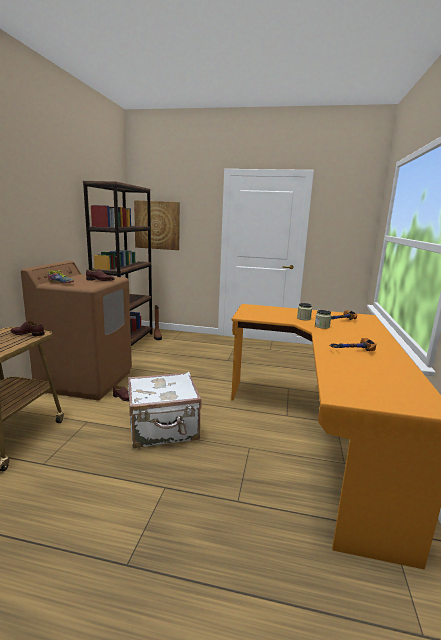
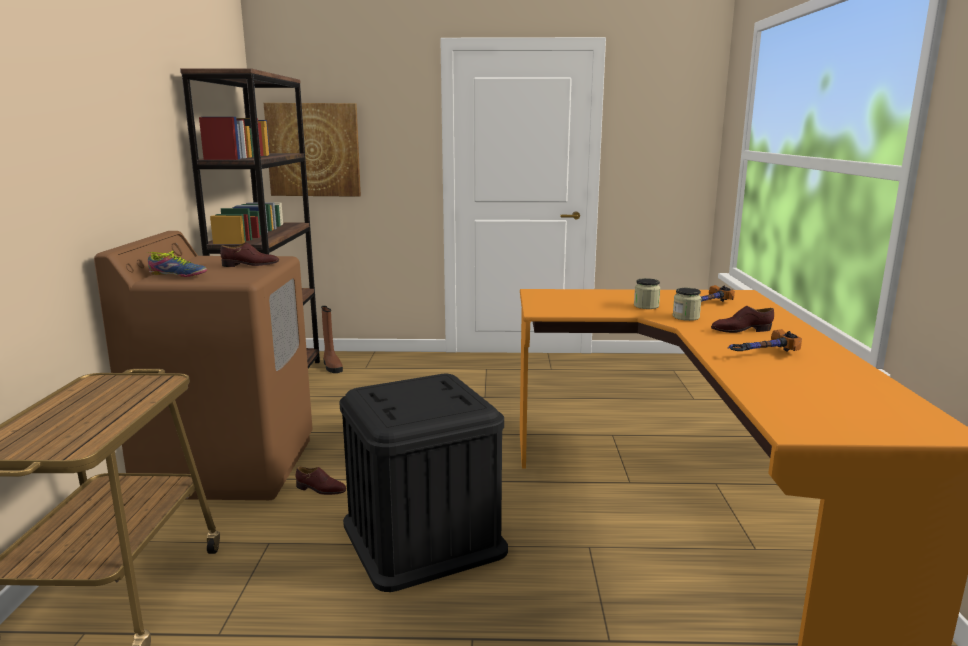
camera: 10 degrees left, 0 degrees up
brown shoe [10,321,45,336] -> brown shoe moved to [711,306,774,333]
white suitcase [128,372,202,448] -> black storage box [339,374,508,592]

